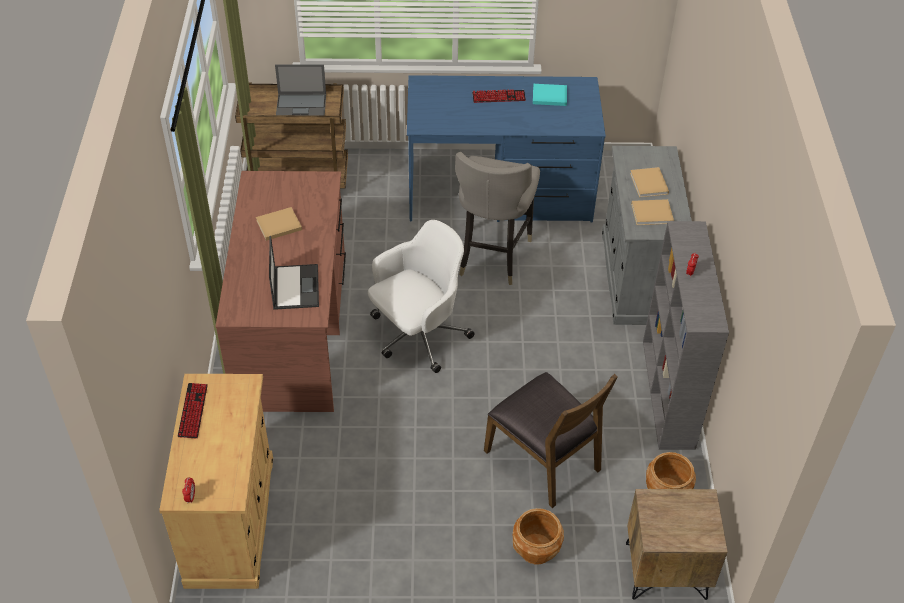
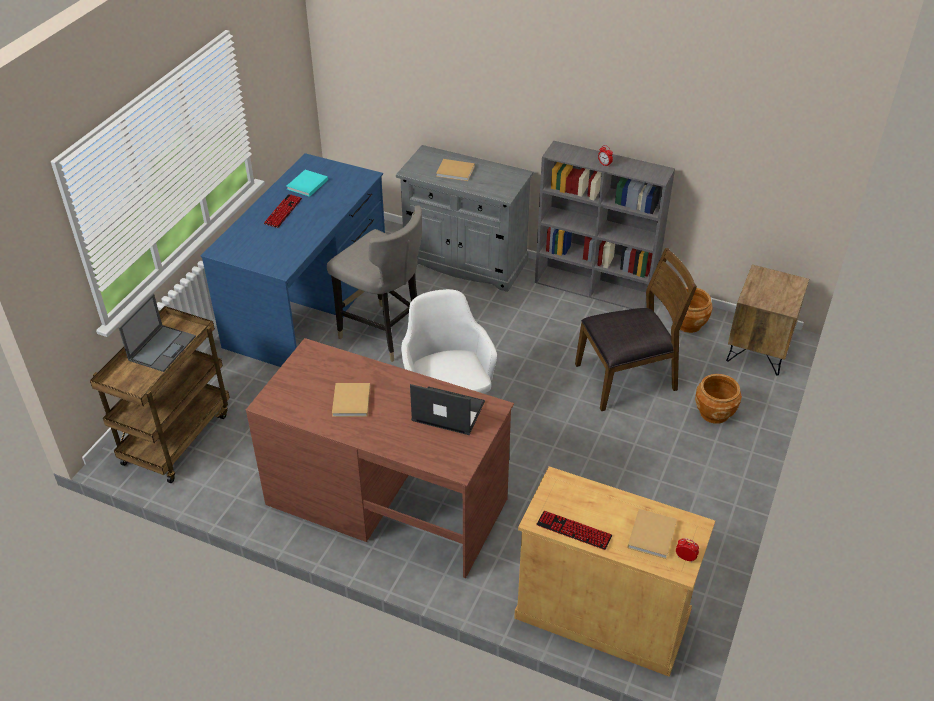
camera: 65 degrees left, 5 degrees down
beige book [631,199,674,225] -> beige book moved to [627,509,677,559]

